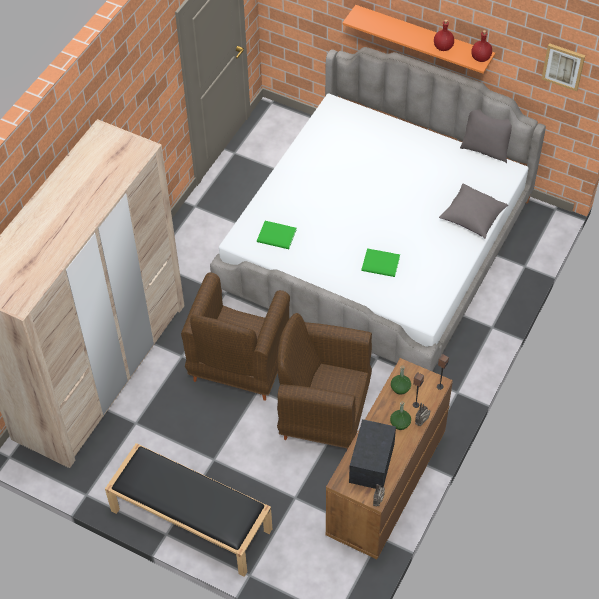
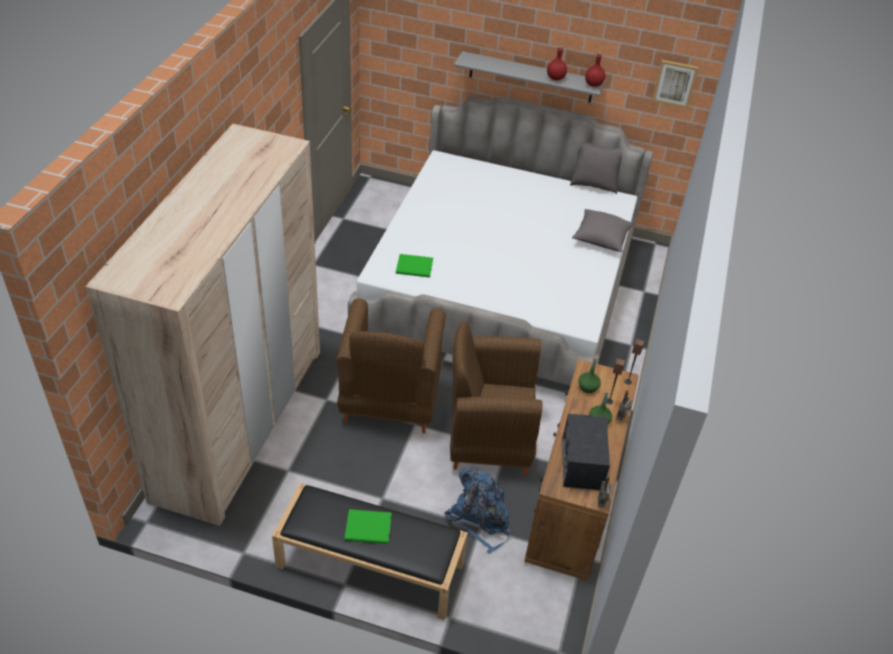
camera: 15 degrees left, 10 degrees down
orange shelf [342,5,495,74] -> grey shelf [454,51,605,103]
green book [361,248,400,277] -> green book moved to [345,509,392,544]
none -> blue backpack [444,468,511,554]

